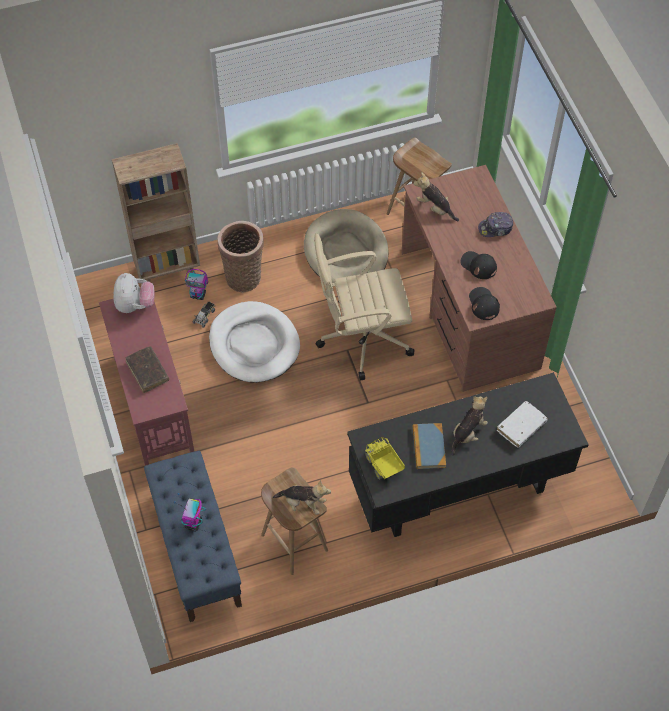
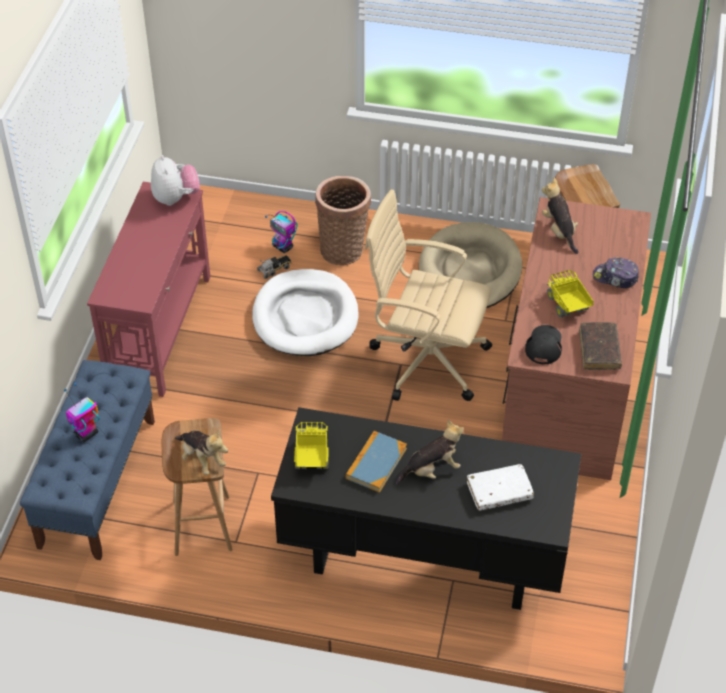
camera: 30 degrees right, 10 degrees down
brown bookcase [112,143,200,282] -> none
plush toy [114,273,155,313] -> plush toy turned 45 degrees counterclockwise [151,155,200,206]
brown book [126,346,169,393] -> brown book moved to [579,322,622,370]
black cap [461,251,497,279] -> toy truck [547,270,593,318]

